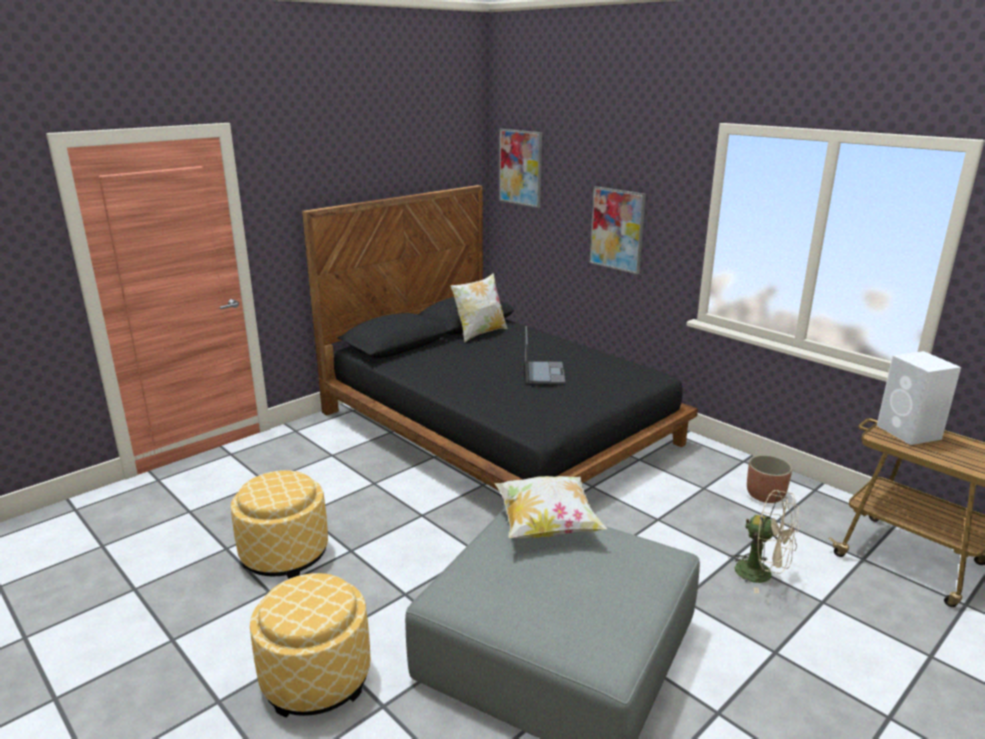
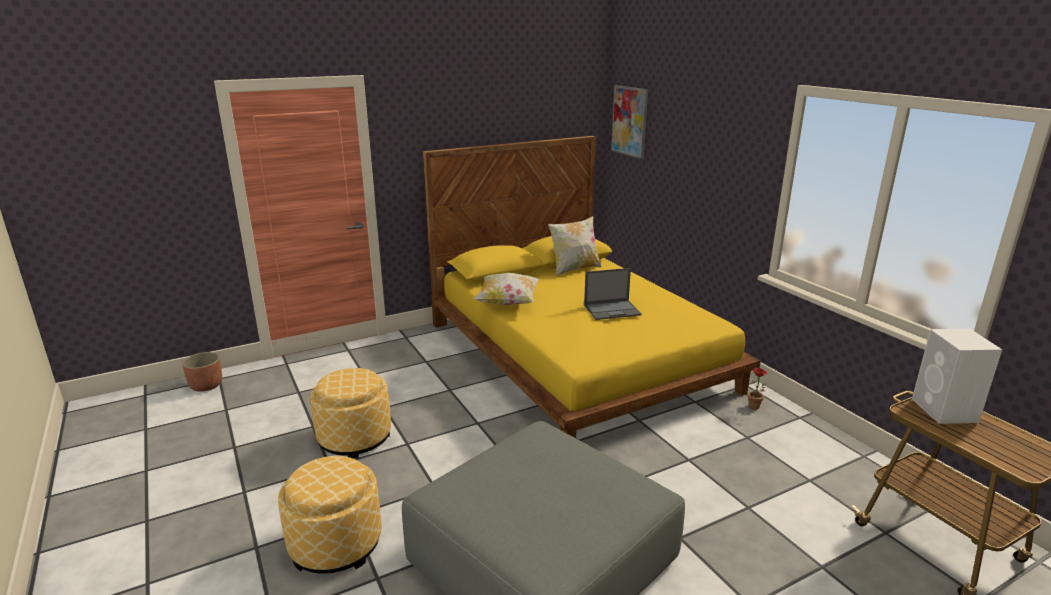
camera: 15 degrees right, 0 degrees up
black bed [302,185,698,491] -> yellow bed [423,136,761,438]
pillow [494,476,607,538] -> pillow moved to [473,273,540,305]
laptop [525,326,565,384] -> laptop turned 60 degrees clockwise [584,268,642,320]
picture [590,186,646,274] -> none
beige fan [728,490,799,593] -> none
planter [747,455,792,503] -> planter moved to [182,352,222,392]
none -> potted plant [748,368,767,410]

